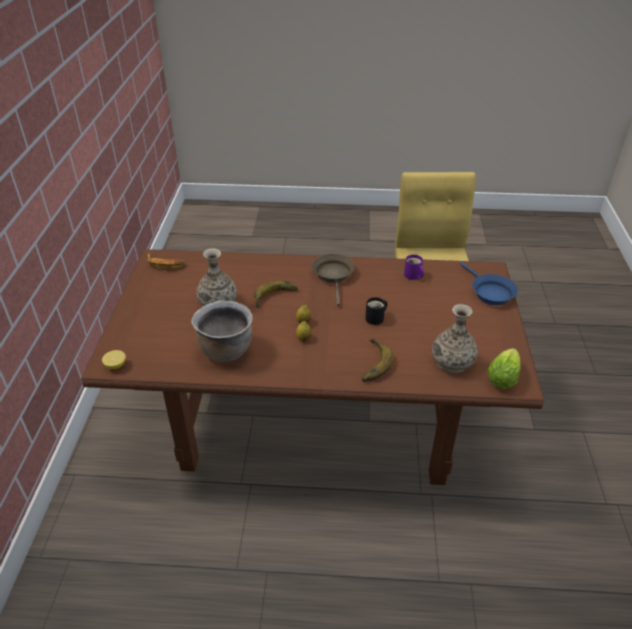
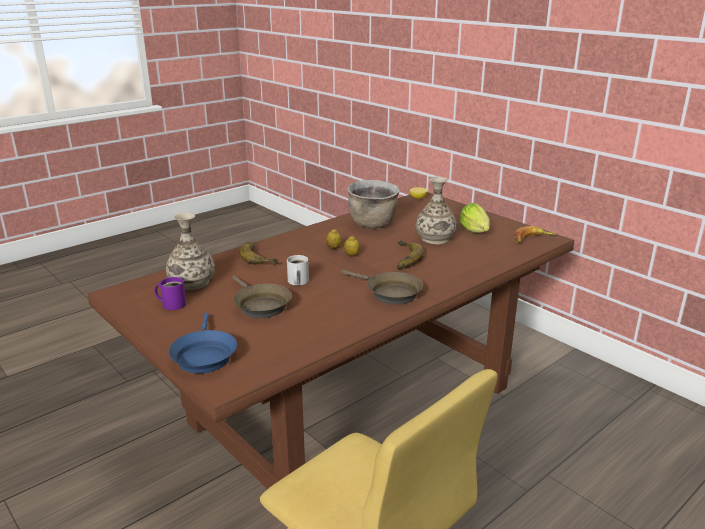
camera: 135 degrees right, 15 degrees down
black mug [365,297,387,325] -> white mug [287,255,309,286]
purple mug [404,255,424,280] -> purple mug moved to [154,277,186,310]
blue frying pan [460,262,518,305] -> blue frying pan turned 120 degrees counterclockwise [169,313,237,374]
lettuce [487,348,521,389] -> lettuce moved to [460,203,490,233]
none -> brown frying pan [232,276,292,318]

